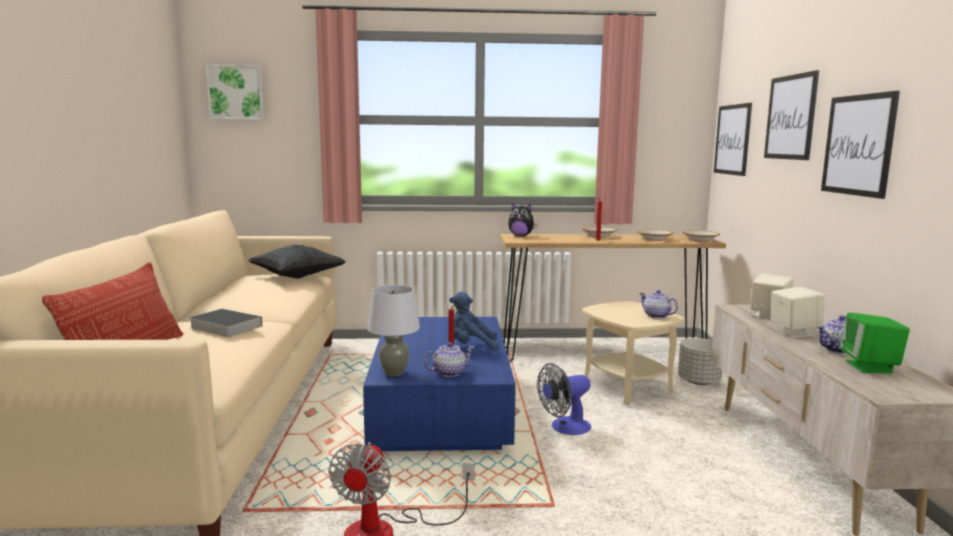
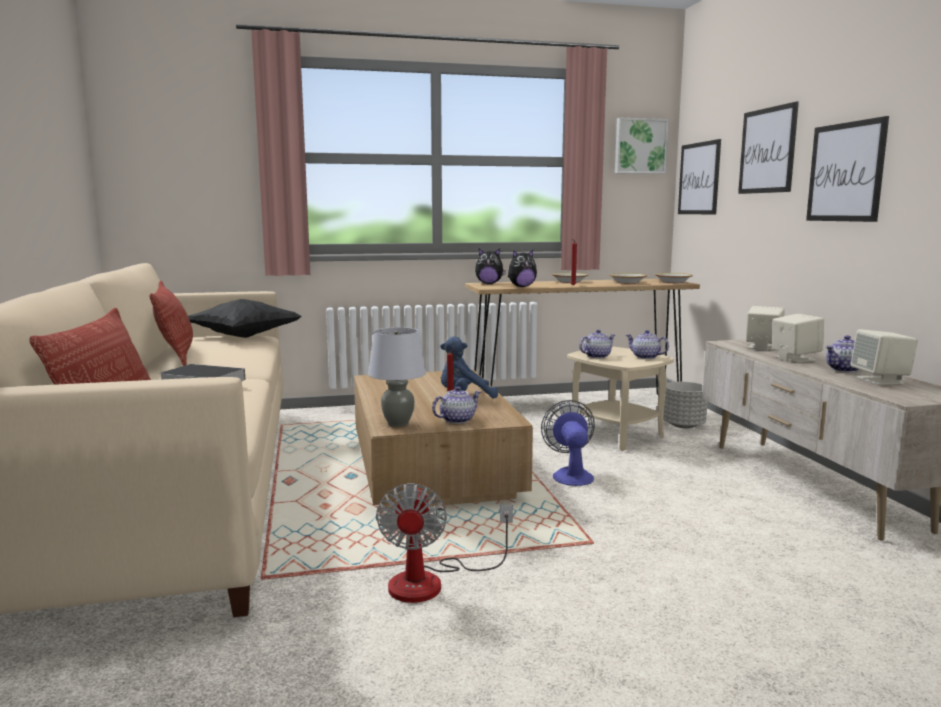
camera: 10 degrees left, 0 degrees up
picture [206,64,265,120] -> picture moved to [615,118,669,174]
blue coffee table [363,317,516,451] -> brown coffee table [354,370,533,509]
fan [537,363,591,435] -> fan turned 120 degrees clockwise [541,400,595,486]
green speaker [839,312,910,373] -> beige speaker [851,329,918,385]
none -> pillow [149,281,193,366]
none -> plush toy [508,250,537,287]
none -> teapot [579,330,615,358]

